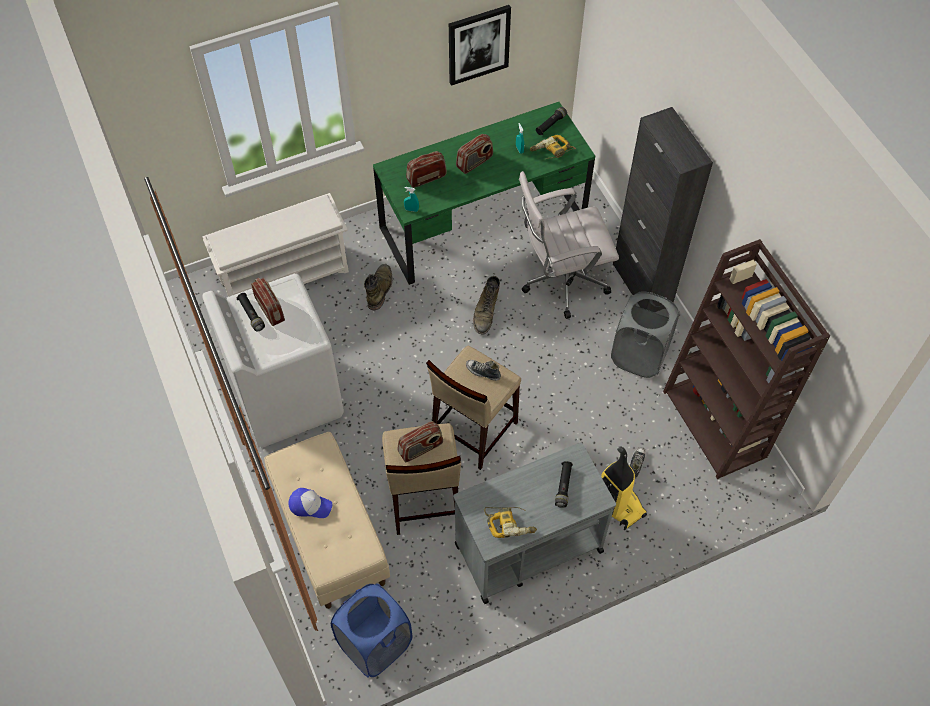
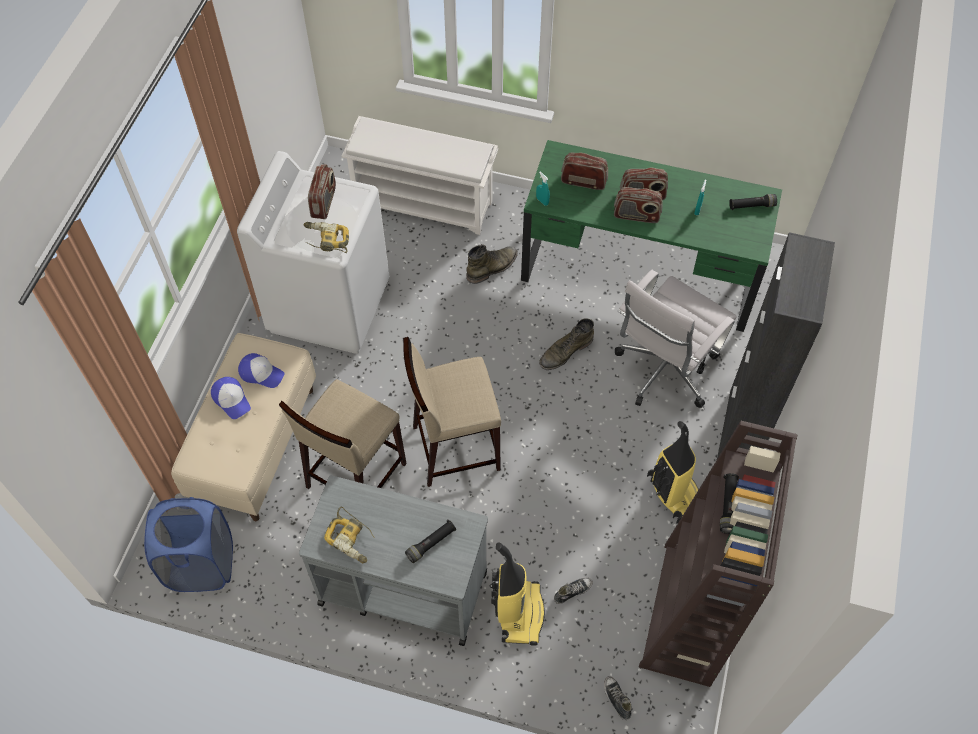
camera: 40 degrees right, 0 degrees up
black flashlight [236,293,265,331] -> black flashlight moved to [720,473,739,534]
radio [398,421,443,462] -> radio moved to [614,187,663,223]
picture [449,5,511,86] -> none
shoe [466,360,501,381] -> shoe moved to [604,676,632,720]
white office chair [519,171,619,319] -> white office chair turned 75 degrees counterclockwise [615,270,737,408]
power drill [530,135,576,159] -> power drill moved to [304,222,349,253]
grey laundry basket [611,291,680,378] -> vacuum cleaner [647,421,699,524]
none -> cap [238,353,285,388]

